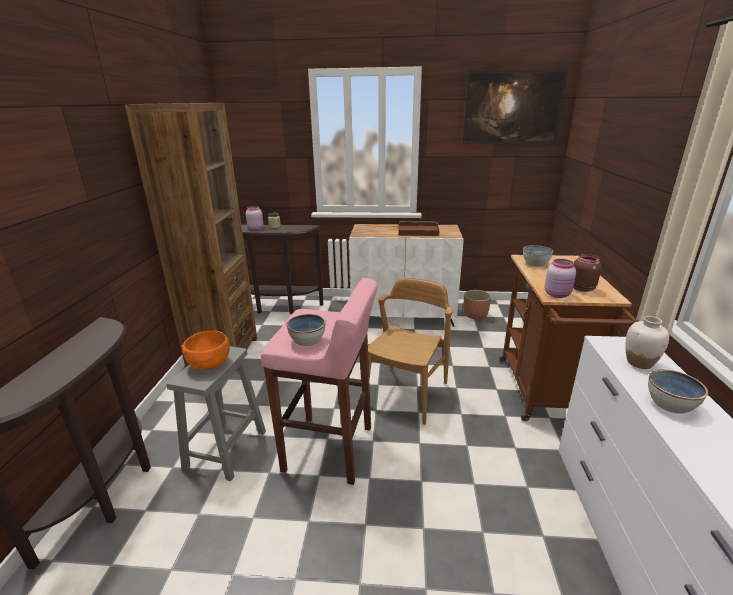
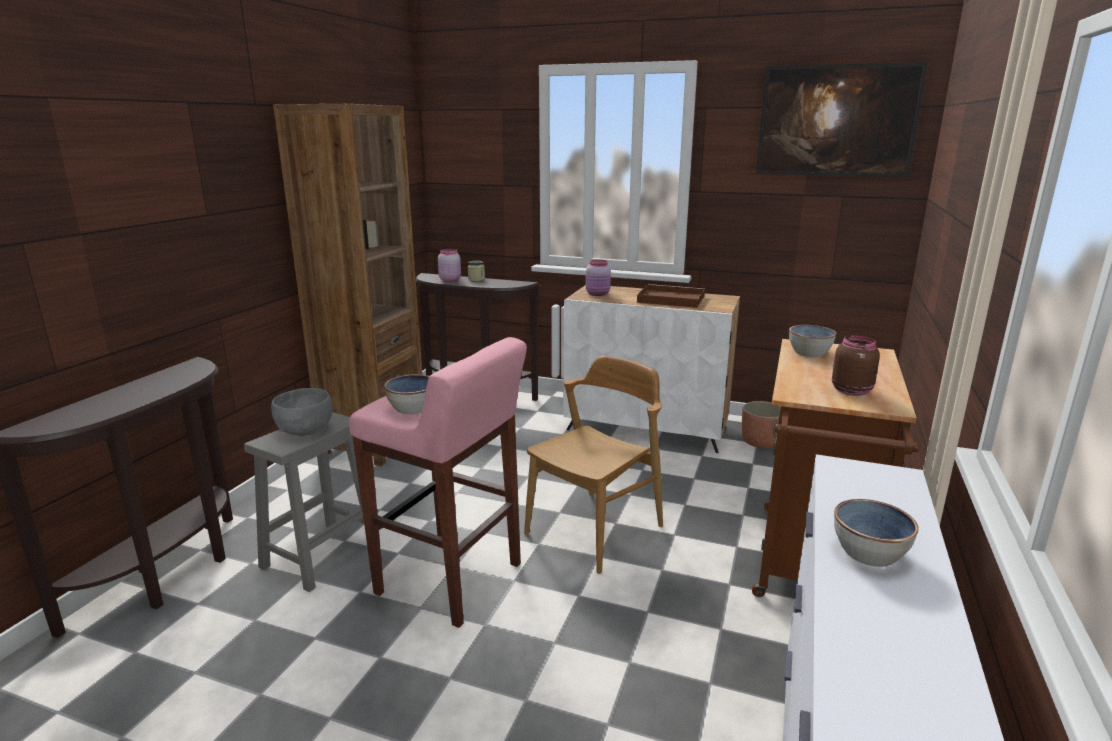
camera: 15 degrees right, 5 degrees down
orange bowl [181,330,230,370] -> grey bowl [271,388,333,436]
pink jar [544,259,576,298] -> pink jar moved to [586,259,611,296]
white vase [625,316,669,369] -> none

